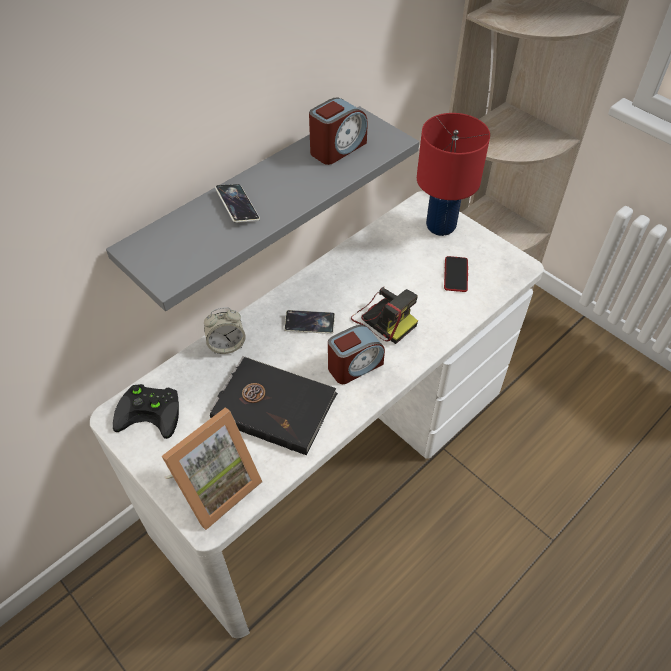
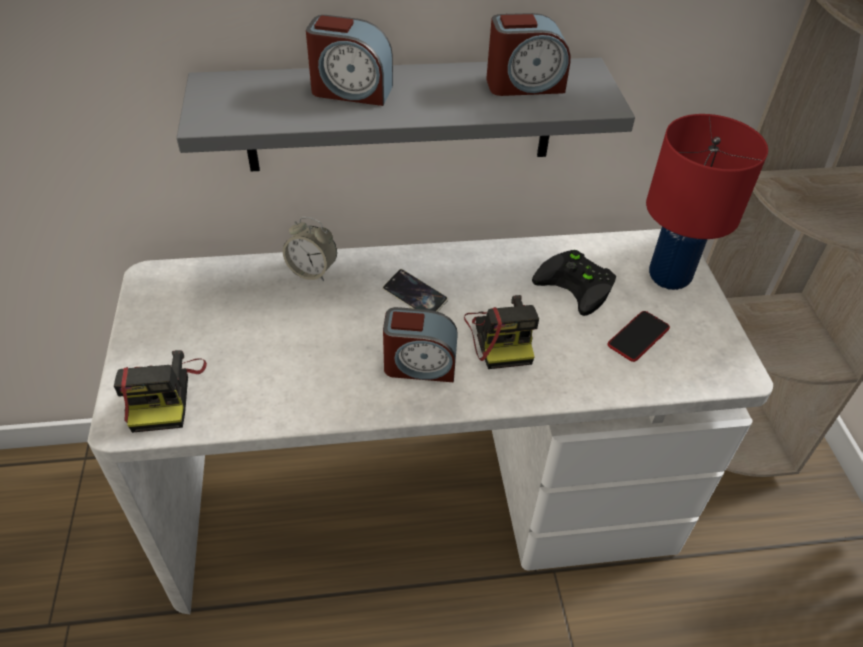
camera: 35 degrees right, 5 degrees down
black game controller [113,384,179,439] -> black game controller moved to [532,250,616,316]
picture frame [162,407,262,530] -> camera [114,350,207,433]
black book [210,356,338,455] -> none
phone [215,184,260,223] -> alarm clock [306,15,393,106]

